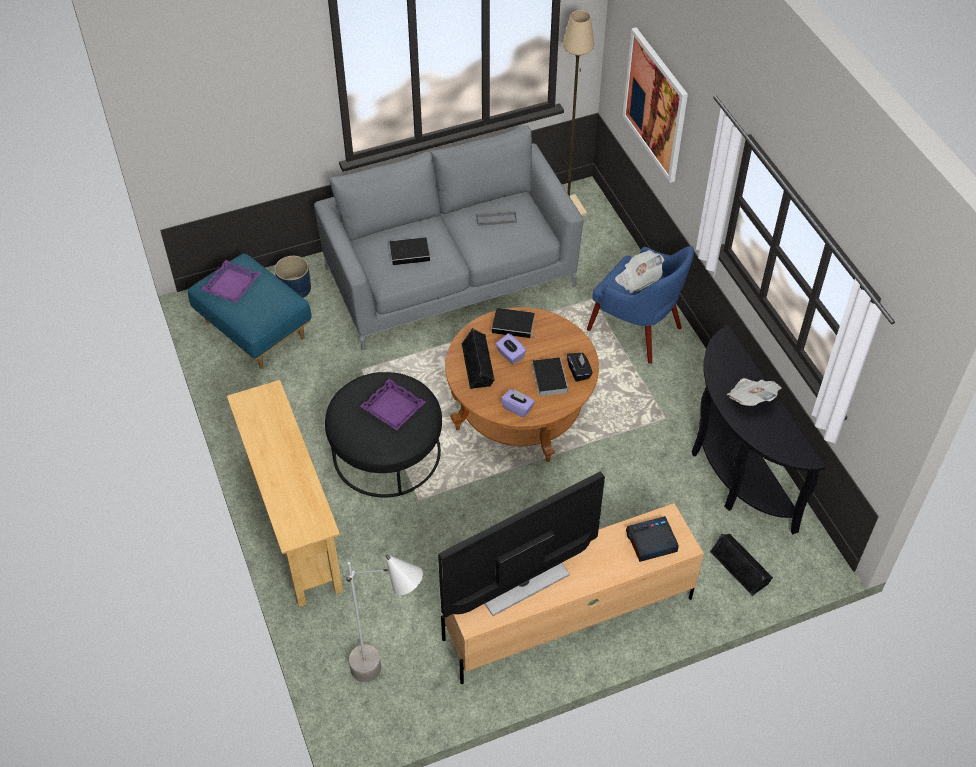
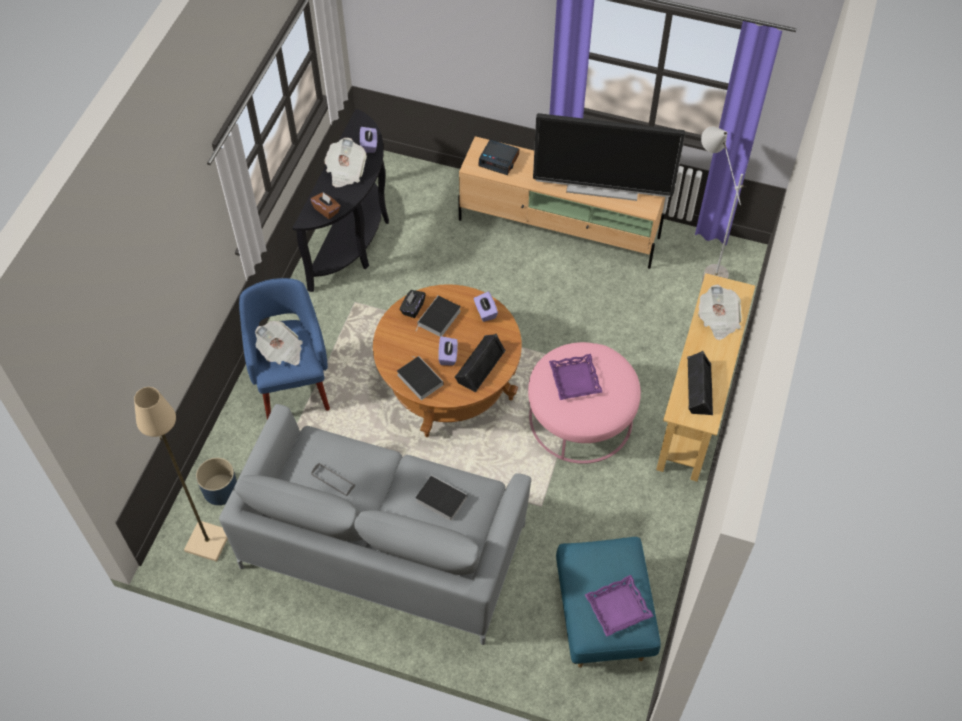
camera: 140 degrees left, 5 degrees up
blue planter [274,256,311,298] -> blue planter moved to [196,458,237,505]
black ottoman [325,372,442,498] -> pink ottoman [528,342,641,464]
picture [623,27,688,183] -> none
black speaker [710,534,773,596] -> black speaker moved to [687,351,713,415]
none -> brown tissue box [310,192,341,219]
none -> purple tissue box [360,127,377,153]
none -> newspaper [698,285,742,340]

